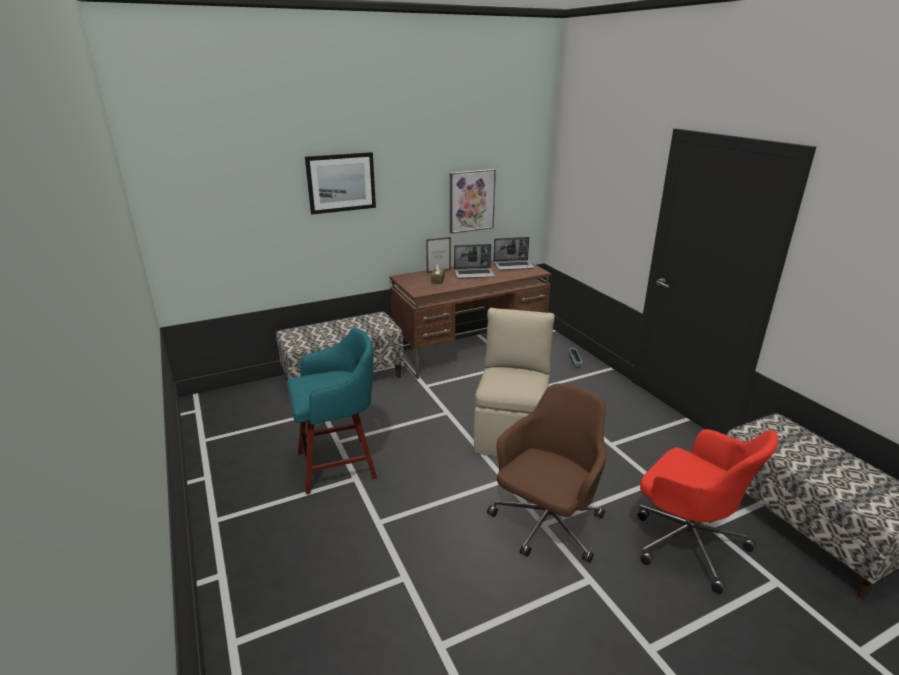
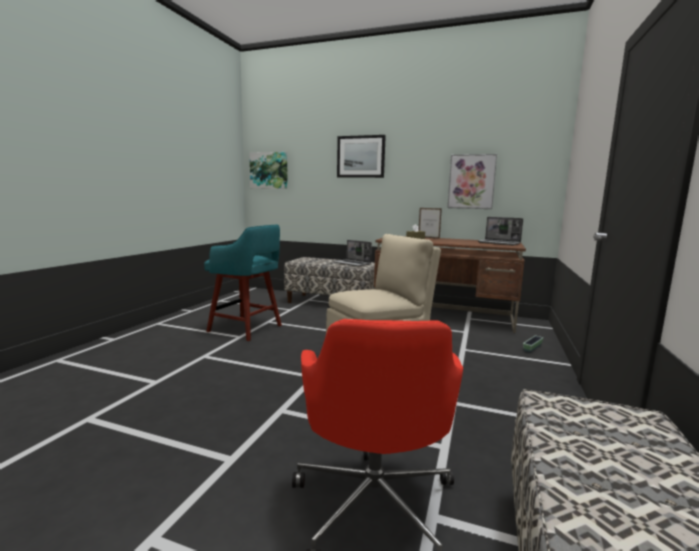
camera: 45 degrees right, 15 degrees down
laptop [454,244,495,279] -> laptop moved to [334,240,372,266]
brown office chair [487,384,607,563] -> none
none -> picture [250,152,288,189]

